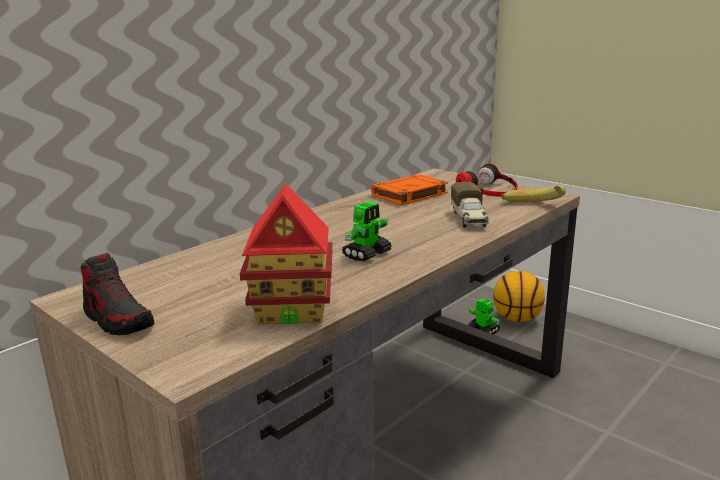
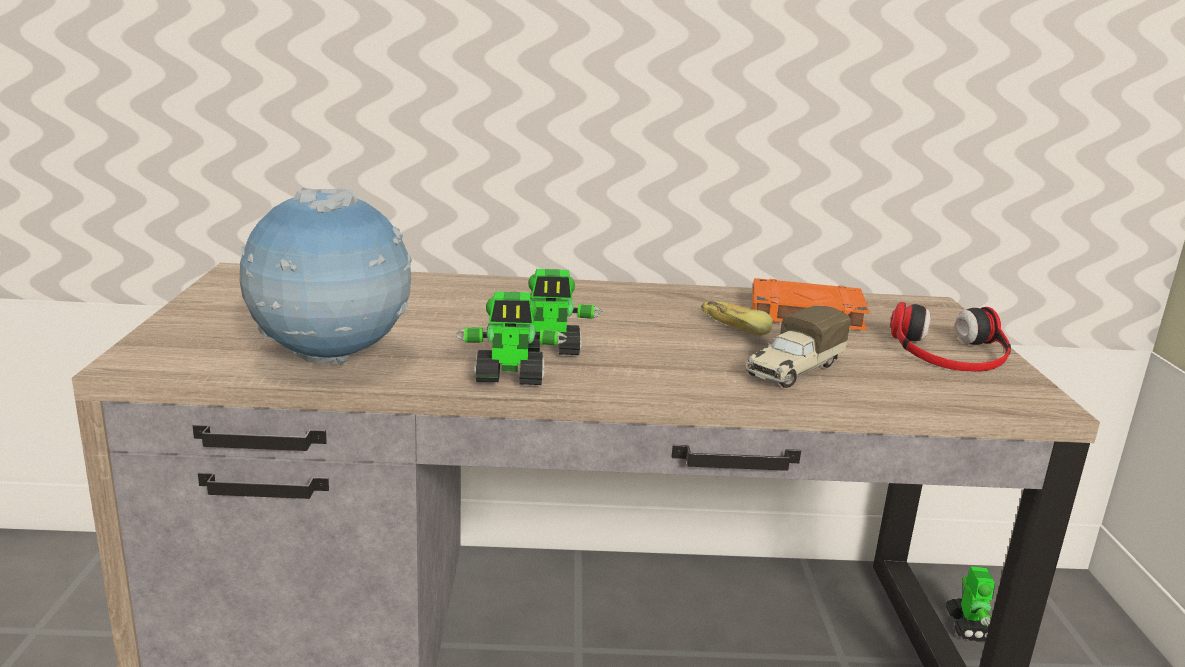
camera: 45 degrees right, 0 degrees up
shoe [80,253,154,336] -> none
toy house [240,184,333,324] -> globe [240,187,412,364]
basketball [493,271,545,322] -> none
banana [501,185,566,202] -> banana moved to [701,301,773,335]
none -> toy robot [456,291,567,385]

